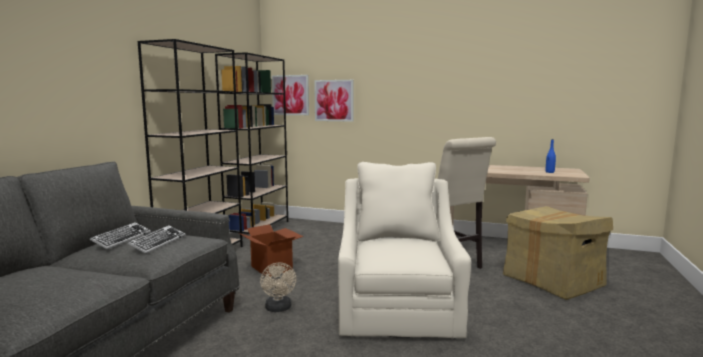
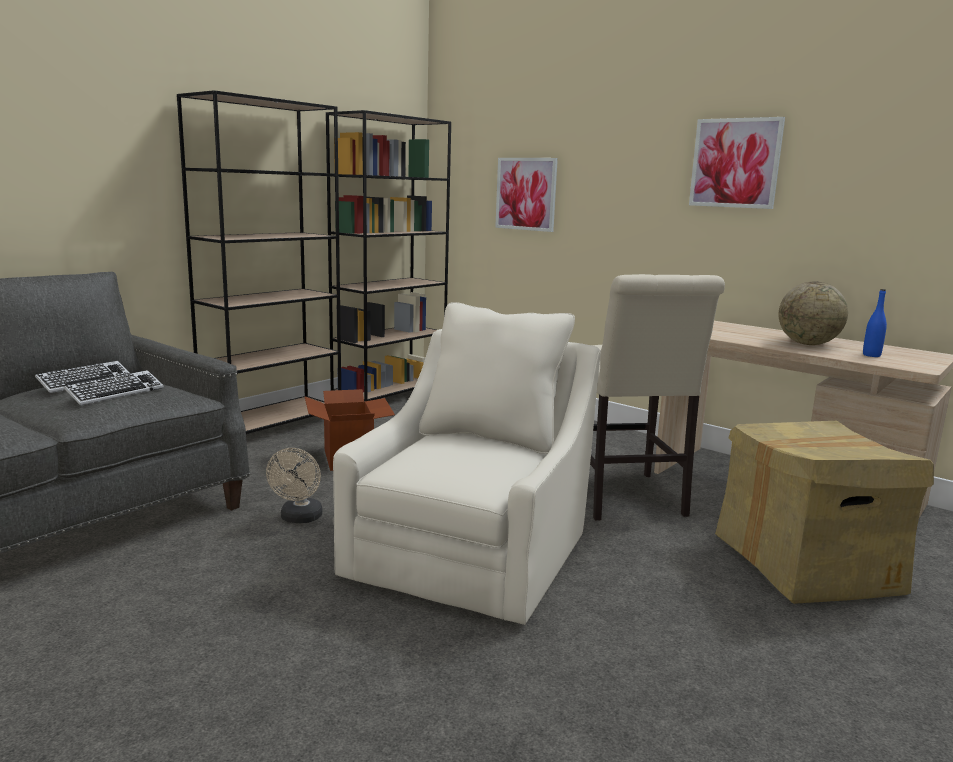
camera: 20 degrees right, 5 degrees up
picture [272,75,309,115] -> picture moved to [689,117,785,209]
none -> globe [779,281,848,345]

